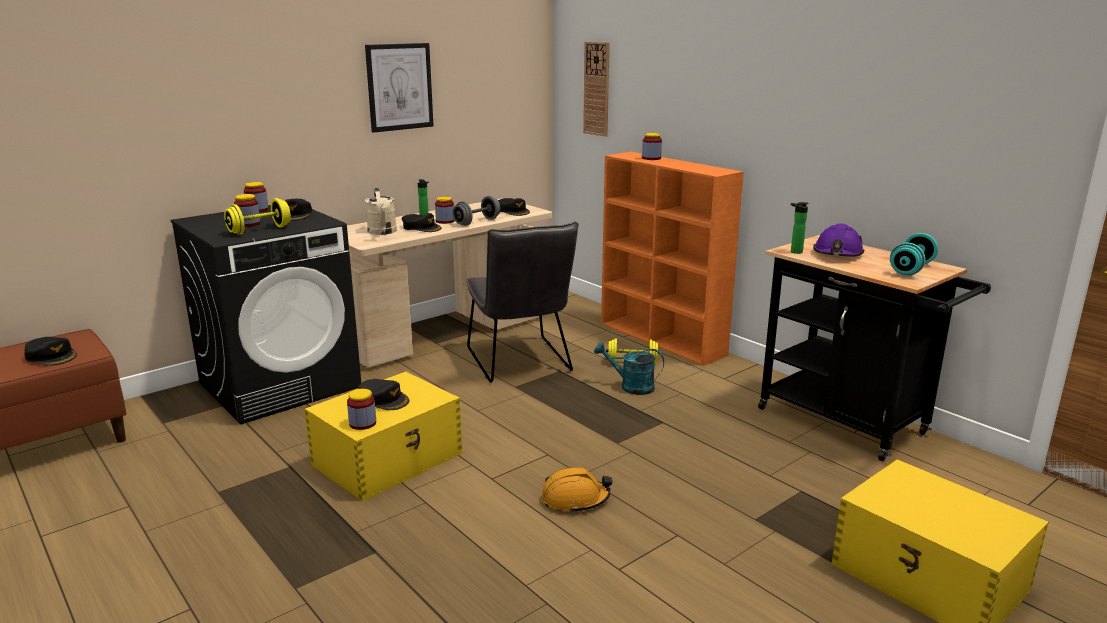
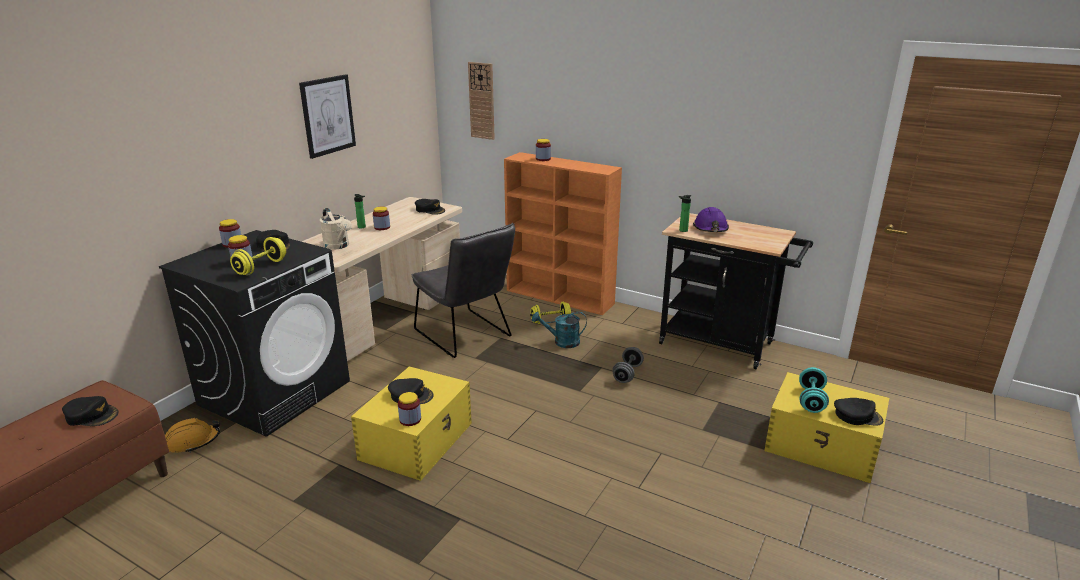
camera: 20 degrees left, 5 degrees up
black cap [402,213,442,232] -> black cap moved to [834,398,883,425]
grey dumbbell [453,196,501,226] -> grey dumbbell moved to [612,347,644,383]
orange hard hat [541,468,612,513] -> orange hard hat moved to [165,418,220,453]
turquoise dumbbell [890,233,938,276] -> turquoise dumbbell moved to [799,367,829,413]

